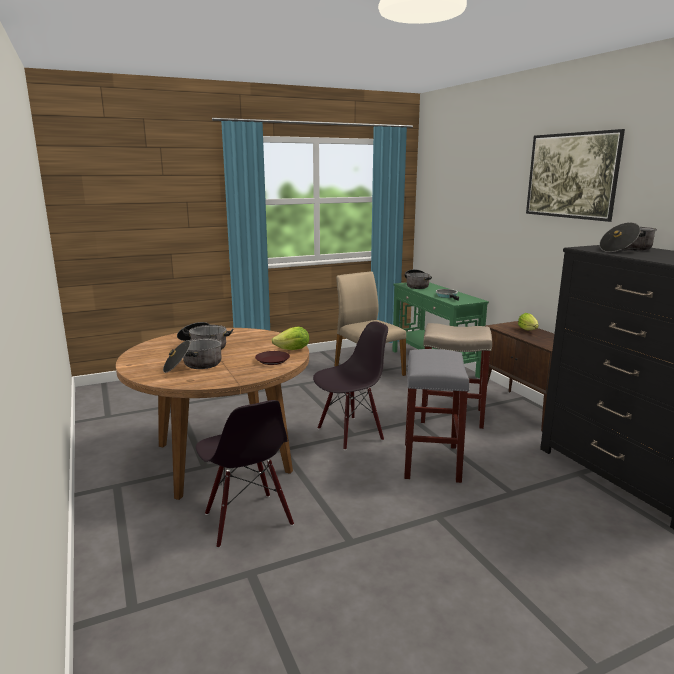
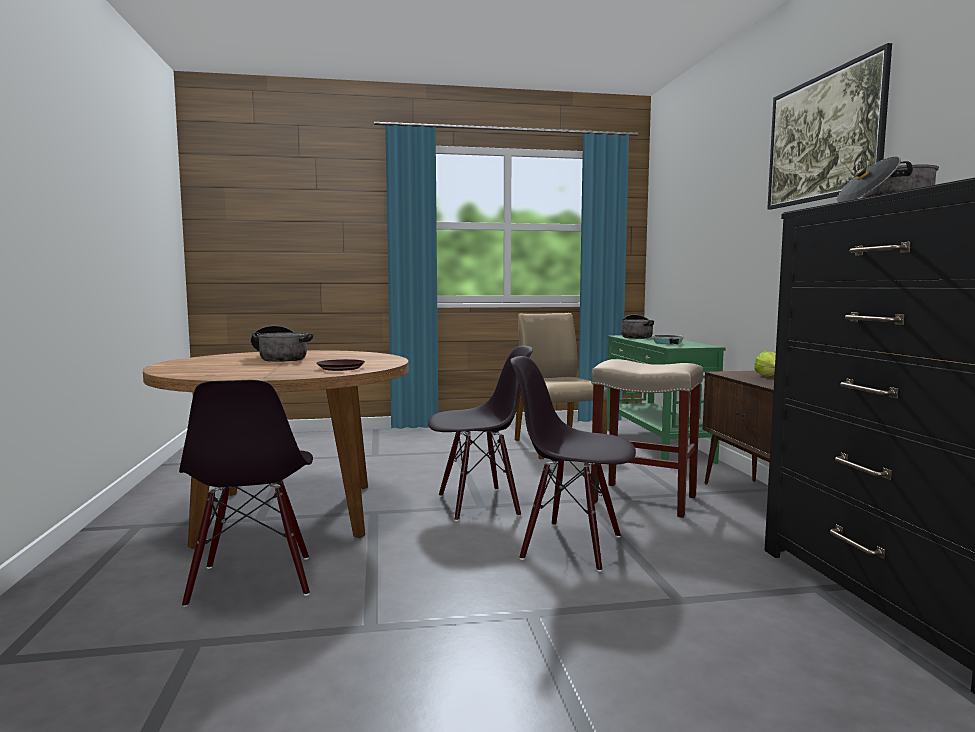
camera: 15 degrees right, 10 degrees down
cooking pot [163,335,222,373] -> none
lettuce [271,327,309,350] -> none
grey stool [404,349,470,483] -> black chair [510,356,636,572]

